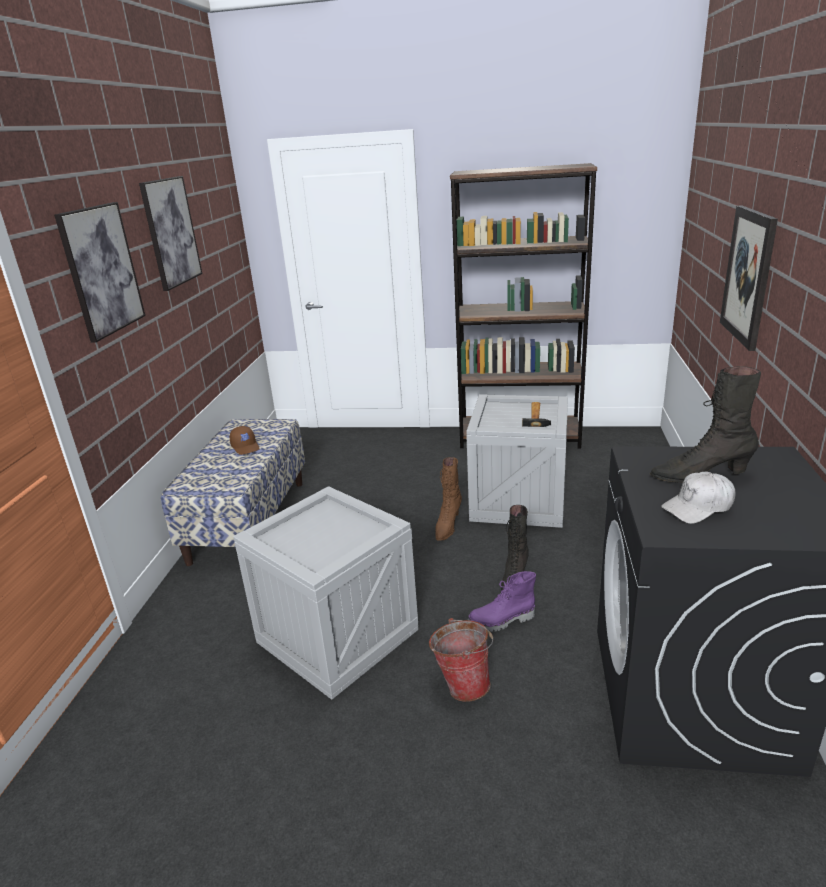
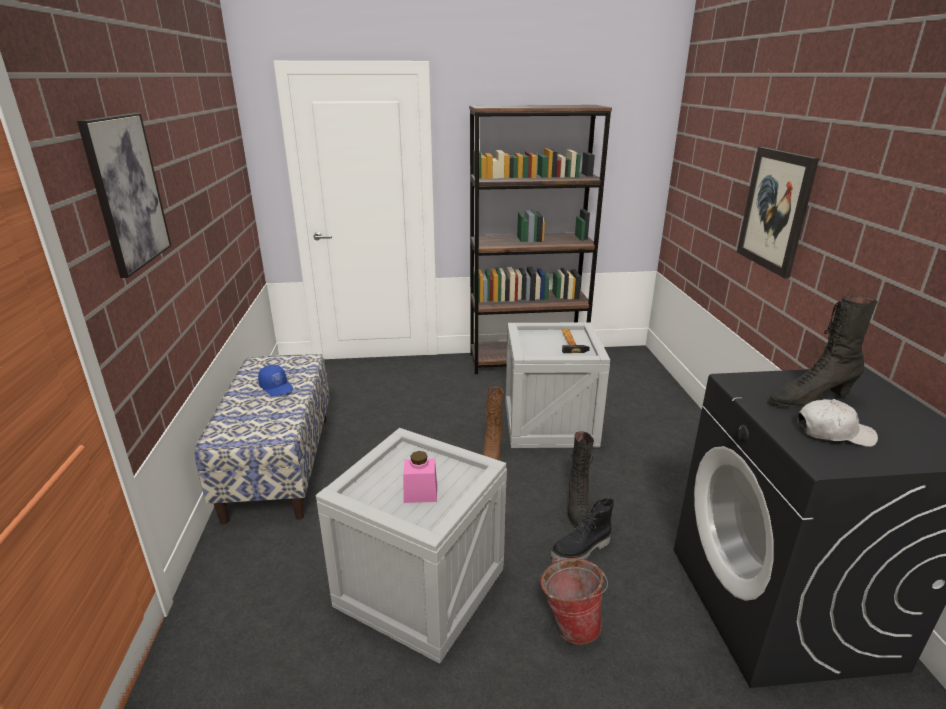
camera: 15 degrees left, 0 degrees up
picture [139,176,202,291] -> none
brown cap [230,426,260,455] -> blue cap [258,365,293,396]
purple boot [468,571,536,632] -> black boot [550,498,614,561]
white cap [661,472,735,524] -> white cap turned 135 degrees counterclockwise [797,399,878,447]
none -> pink jar [403,451,437,503]

